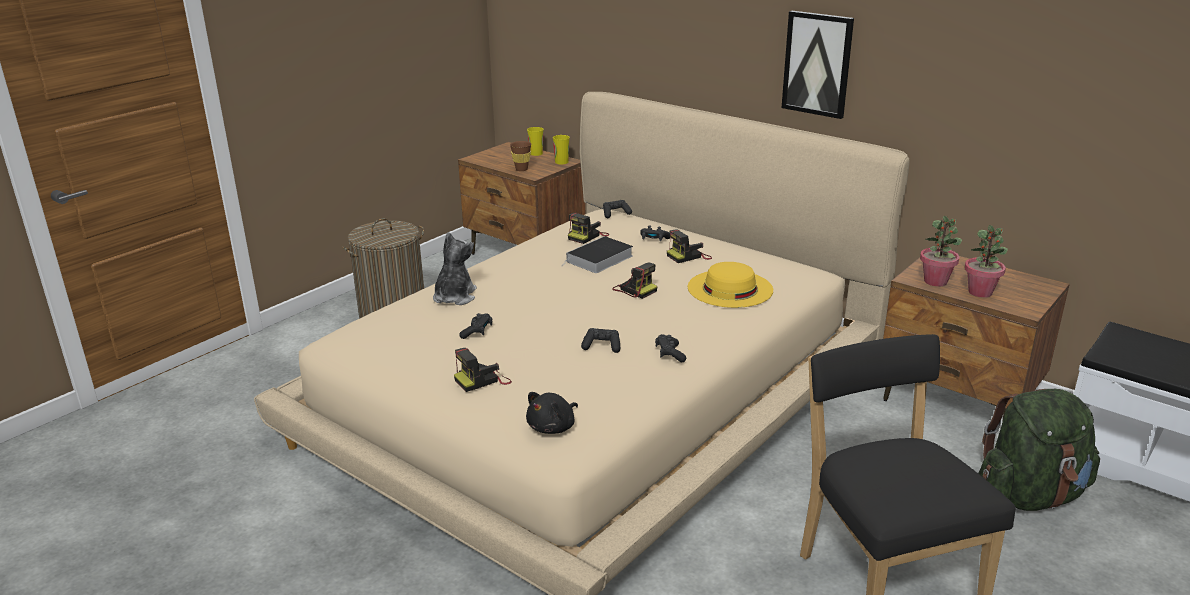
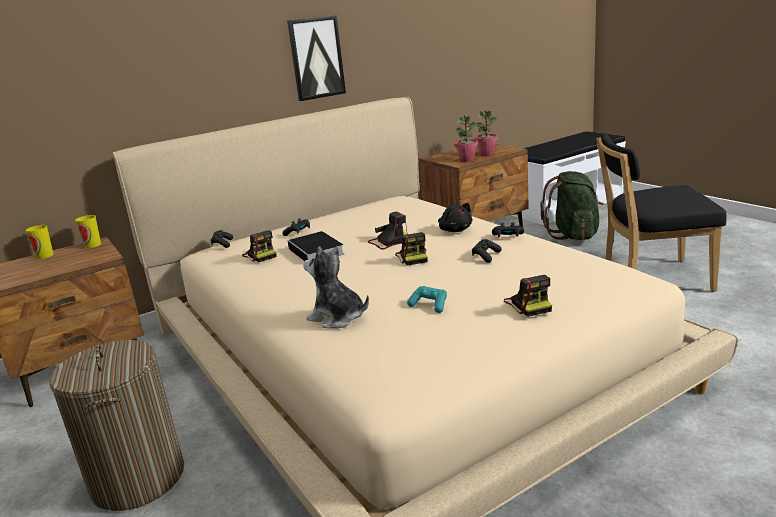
camera: 70 degrees left, 5 degrees down
black game controller [460,313,492,339] -> turquoise game controller [407,286,447,313]
brown cup [510,141,531,171] -> none
black plush toy [526,392,578,434] -> black plush toy moved to [438,203,472,232]
camera [667,229,712,263] -> camera moved to [395,232,427,266]
yellow hat [688,262,773,308] -> none

